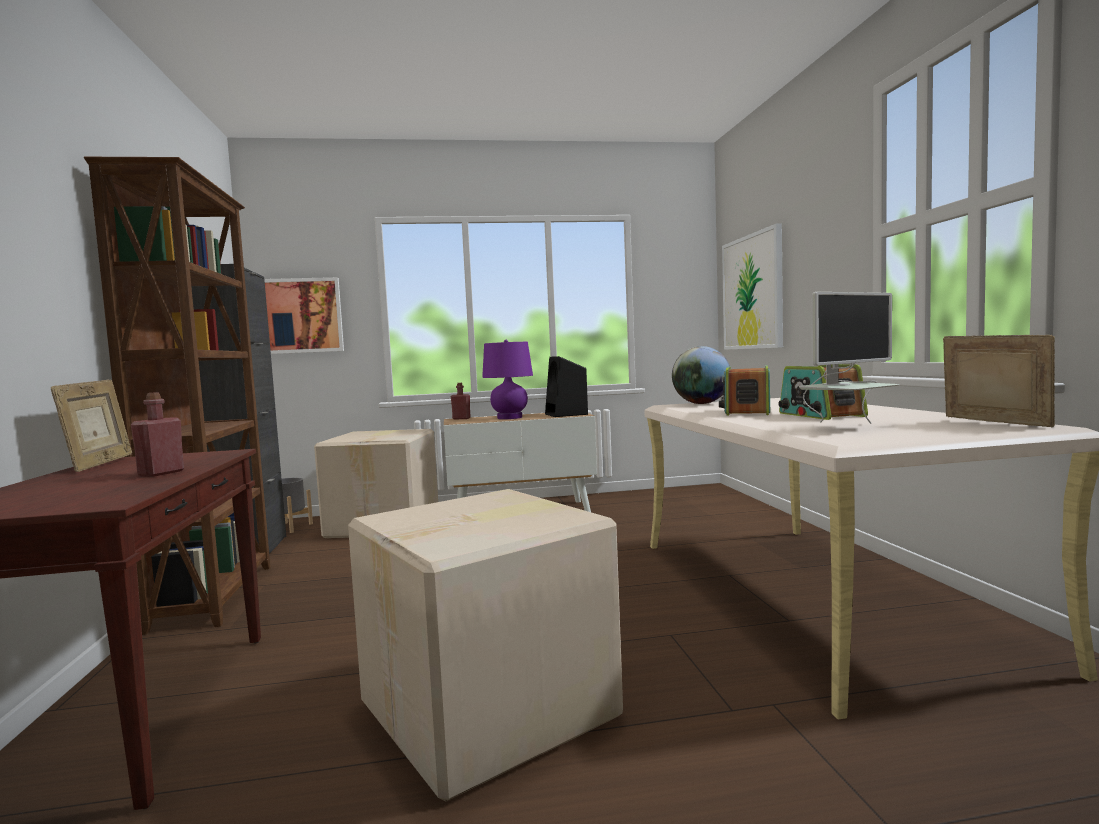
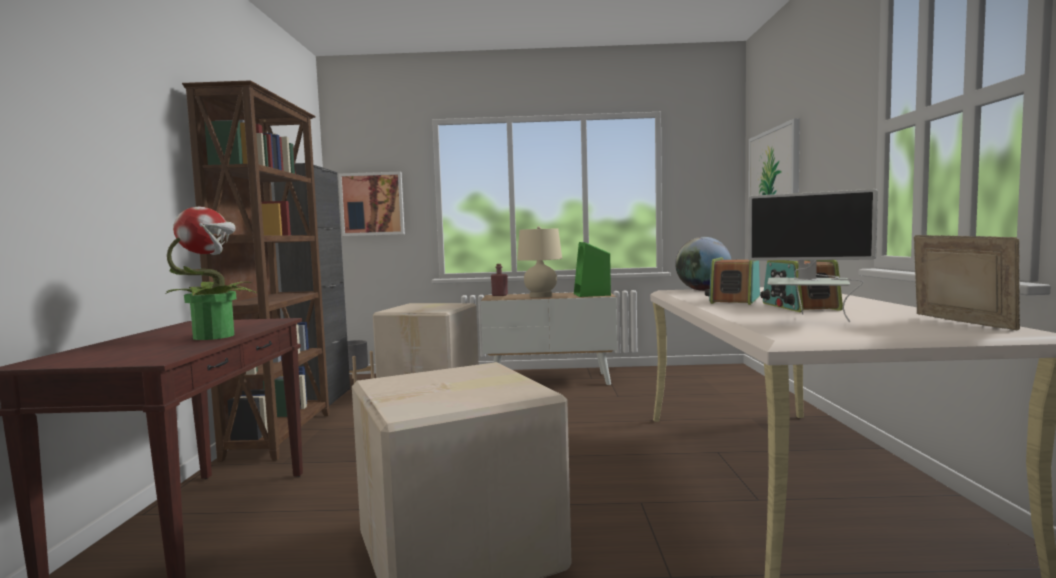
camera: 10 degrees right, 0 degrees up
picture frame [51,380,132,472] -> none
red bottle [131,392,184,477] -> potted plant [165,206,257,340]
purple table lamp [482,340,533,419] -> beige table lamp [517,226,562,297]
black speaker [545,356,588,417] -> green speaker [574,242,611,297]
monitor [799,292,899,424] -> monitor turned 45 degrees clockwise [748,189,878,322]

